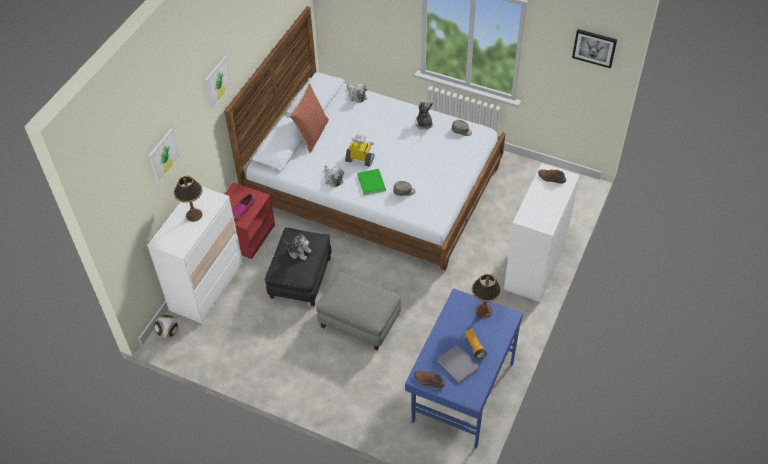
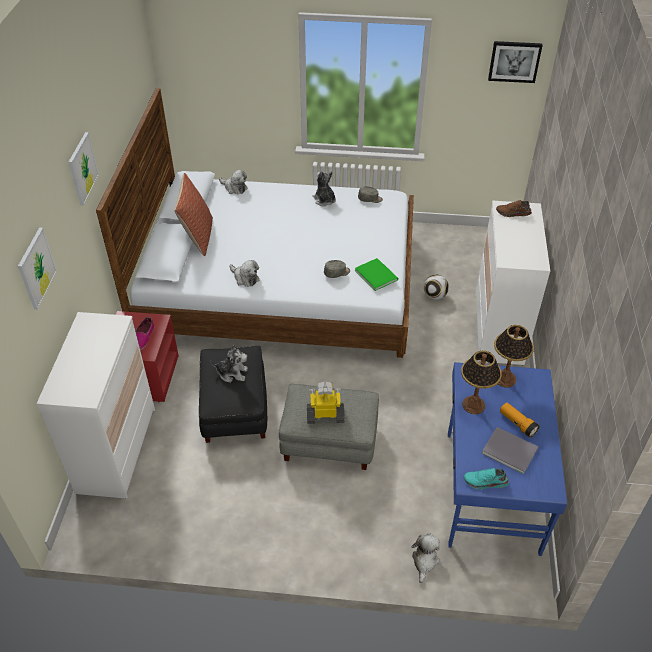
camera: 20 degrees left, 5 degrees down
football [154,315,178,338] -> football moved to [423,275,449,300]
table lamp [174,176,203,222] -> table lamp moved to [461,351,502,414]
toy robot [345,134,375,167] -> toy robot moved to [307,382,344,424]
green book [357,169,386,195] -> green book moved to [355,258,398,291]
brown shoe [414,371,445,388] -> turquoise shoe [464,468,509,490]
none -> plush toy [412,533,440,583]

